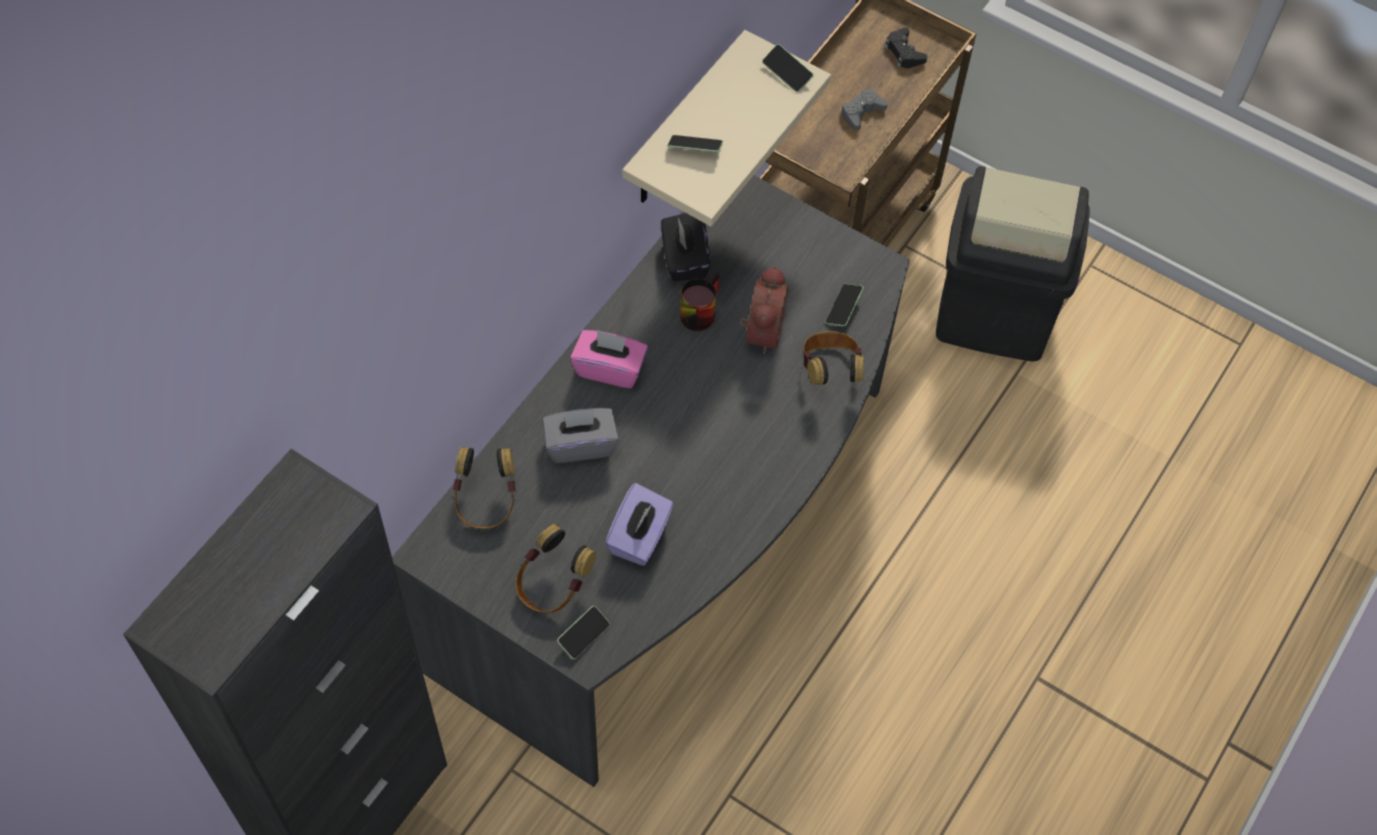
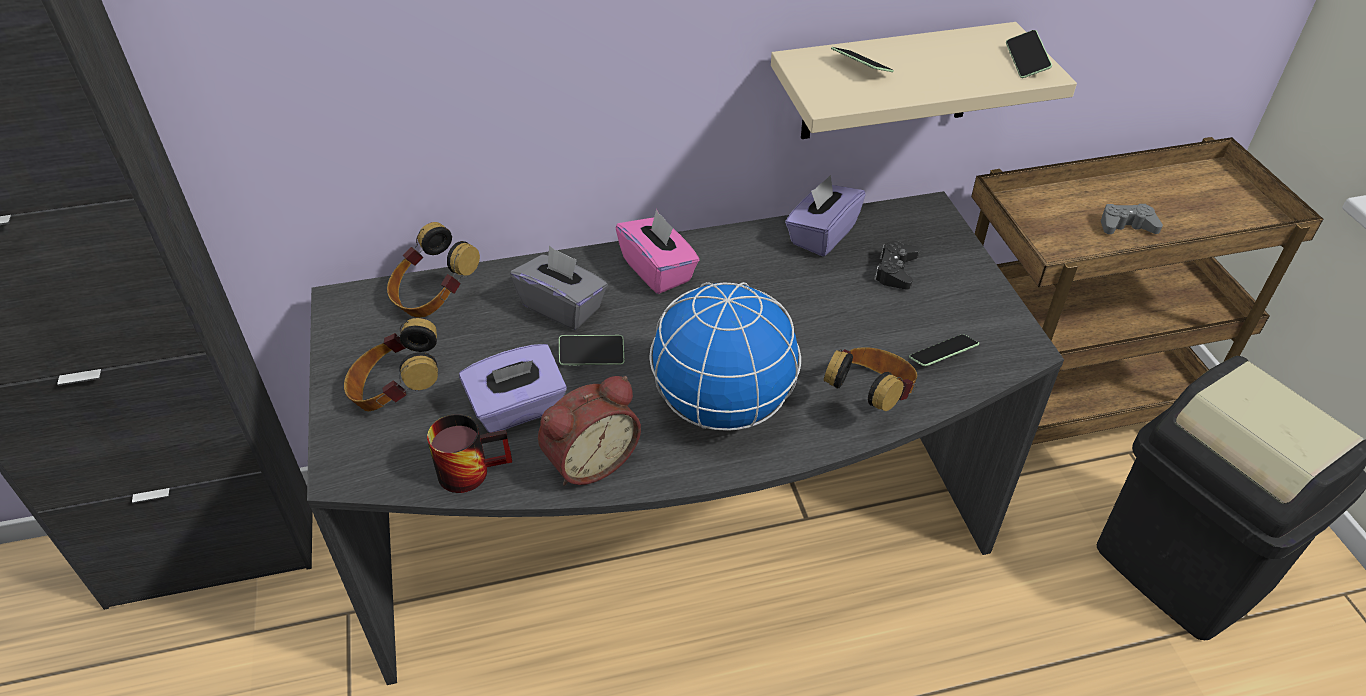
camera: 45 degrees right, 15 degrees down
phone [557,606,610,659] -> phone moved to [559,335,625,365]
black tissue box [661,213,710,281] -> purple tissue box [785,175,865,257]
mug [680,273,719,331] -> mug moved to [427,414,512,493]
alarm clock [740,266,789,354] -> alarm clock moved to [538,376,641,486]
black game controller [885,27,927,68] -> black game controller moved to [874,241,920,290]
none -> globe [649,282,801,431]

